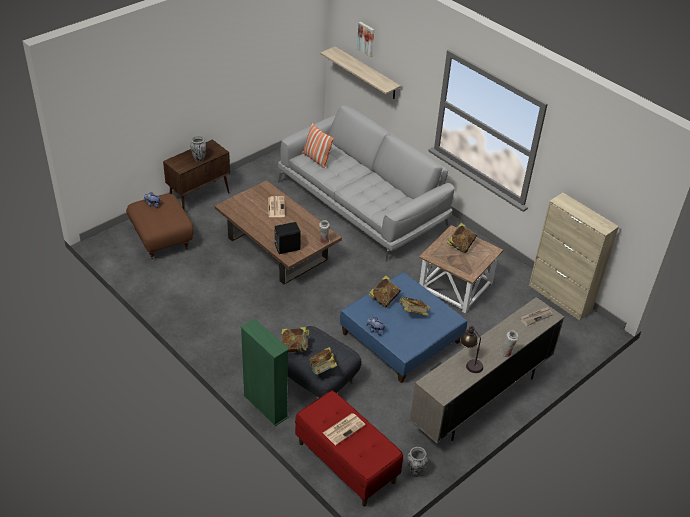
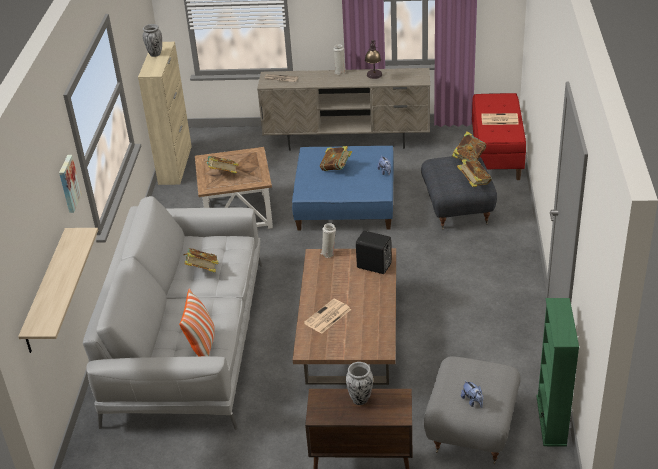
camera: 130 degrees left, 5 degrees down
brown ottoman [126,194,194,261] -> grey ottoman [424,356,521,464]
green bookcase [241,318,289,426] -> green bookcase moved to [536,298,579,446]
picture [357,22,374,57] -> picture moved to [59,155,82,213]
book [368,275,401,308] -> book moved to [183,248,218,272]
vase [407,447,427,477] -> vase moved to [143,24,162,57]

